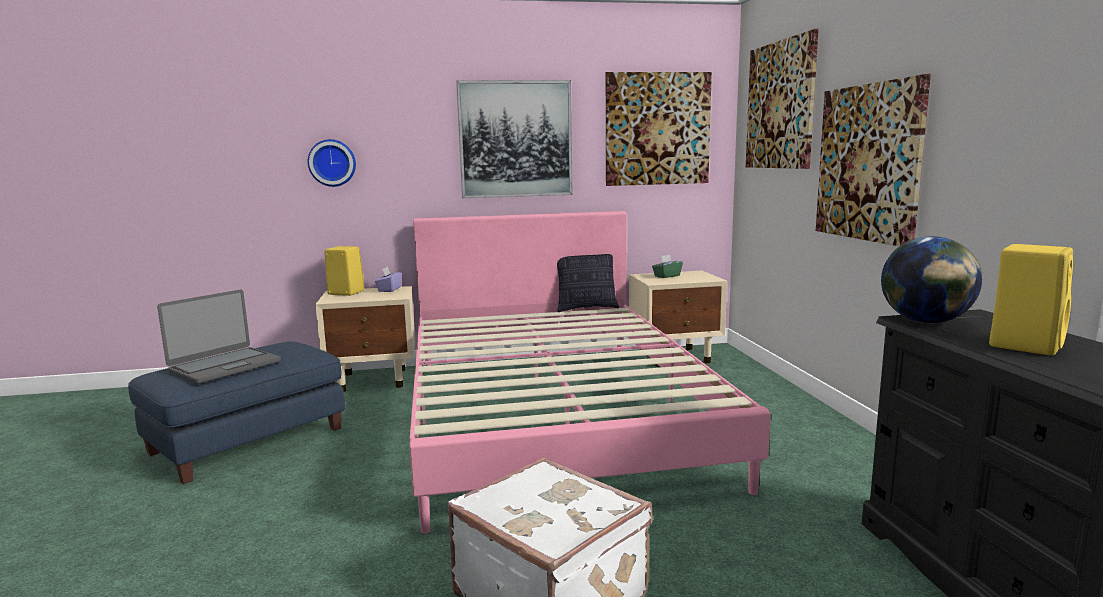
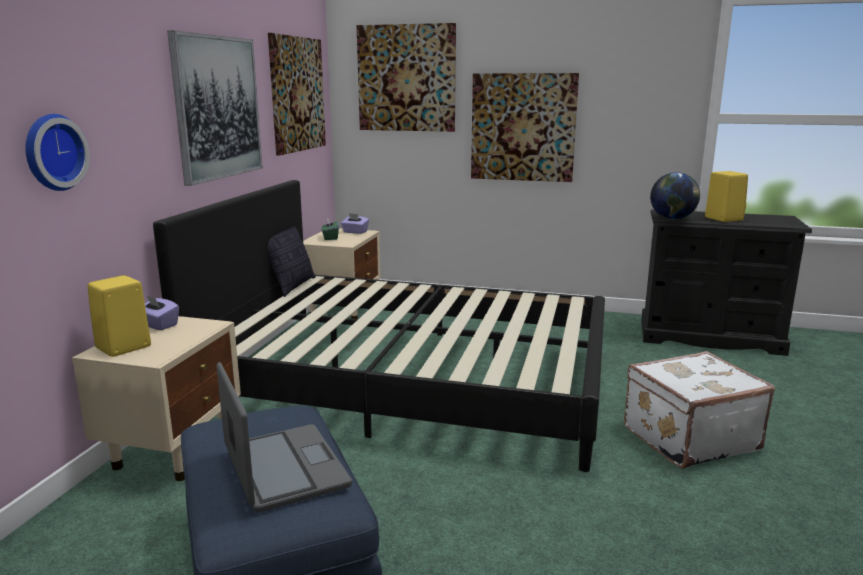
camera: 65 degrees left, 5 degrees up
pink bed [410,211,771,534] -> black bed [153,180,605,472]
none -> purple tissue box [341,213,369,234]

